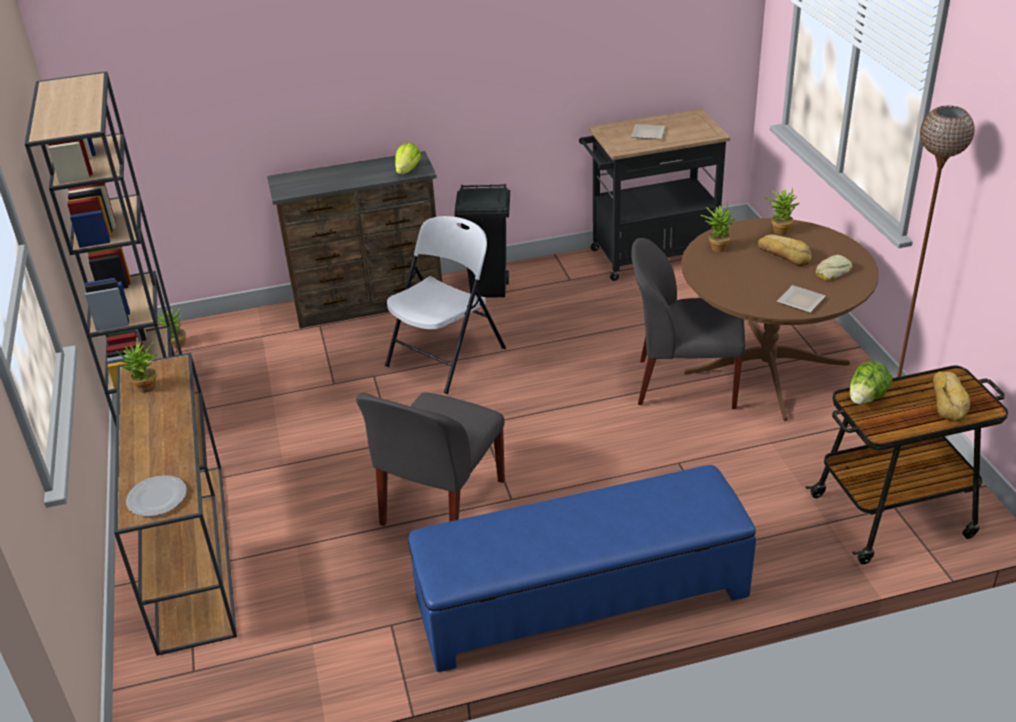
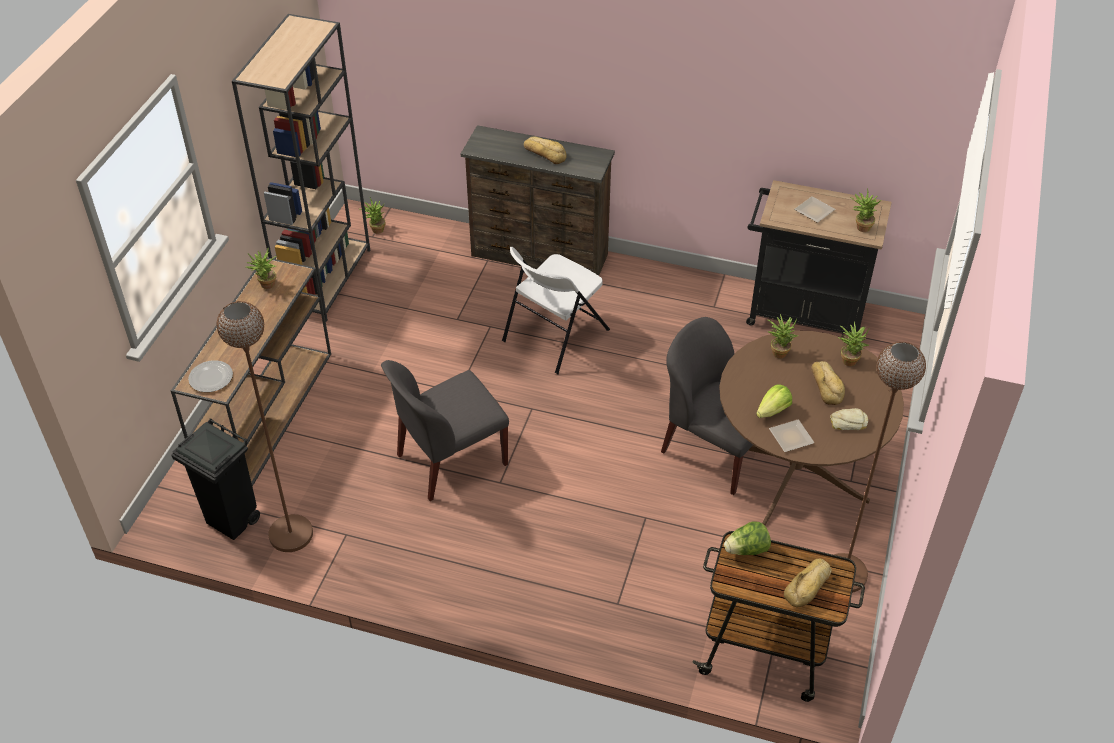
camera: 30 degrees right, 10 degrees up
white chair [385,216,506,394] -> white chair turned 150 degrees clockwise [502,247,610,374]
lettuce [395,143,421,174] -> lettuce moved to [756,384,792,418]
blue bench [408,465,756,672] -> none
black trash can [455,184,510,298] -> black trash can moved to [171,418,260,540]
none -> brown floor lamp [216,301,313,552]
none -> bread [524,136,567,164]
none -> potted plant [850,188,881,232]

